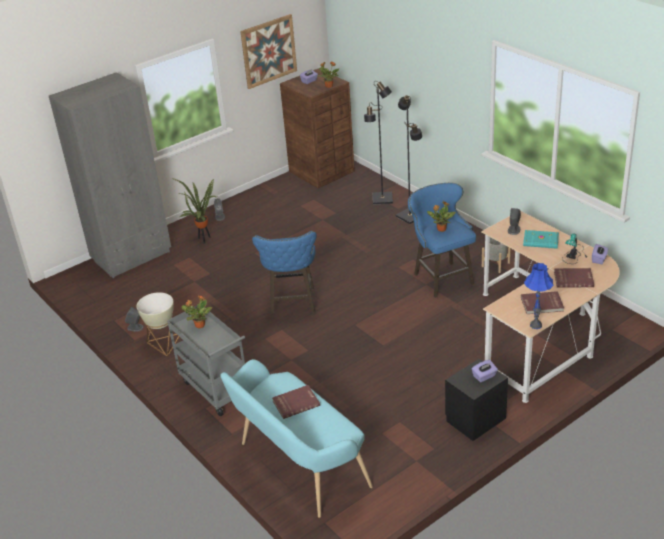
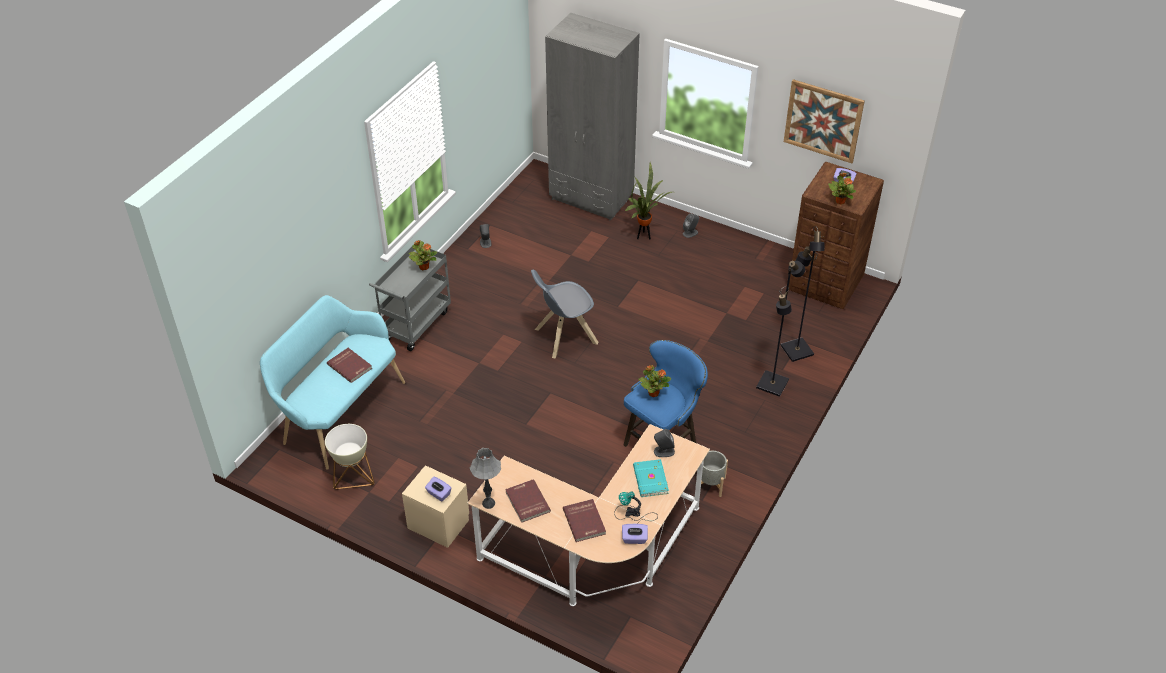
camera: 65 degrees right, 10 degrees up
planter [136,292,179,356] -> planter moved to [325,424,374,489]
blue stool [252,231,317,318] -> grey chair [531,269,599,359]
black nightstand [445,359,508,441] -> beige nightstand [402,465,469,548]
blue table lamp [524,263,553,329] -> grey table lamp [470,448,501,509]

